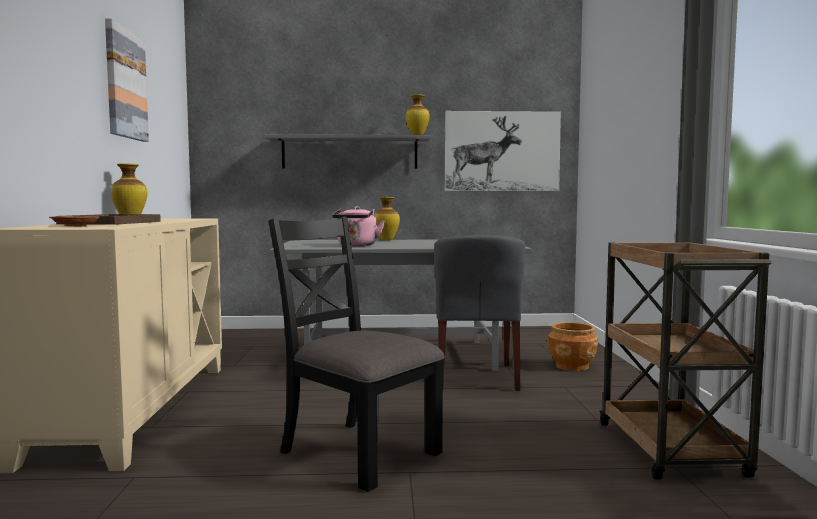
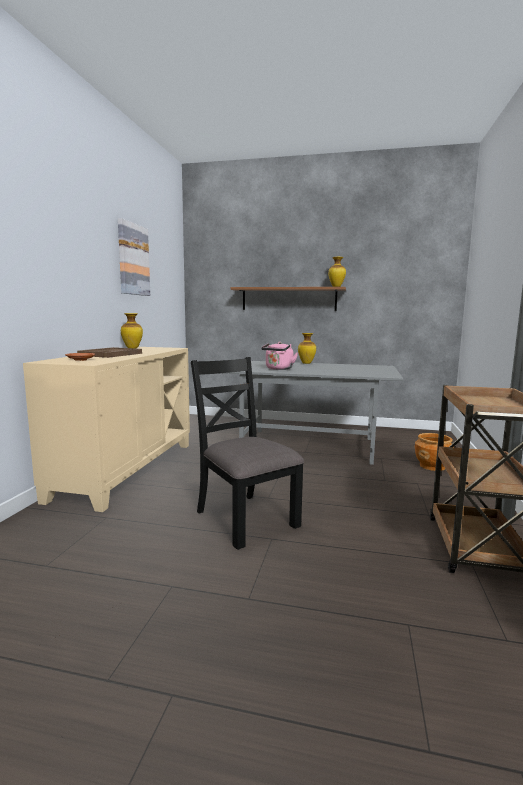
camera: 15 degrees right, 5 degrees up
grey shelf [265,134,431,169] -> brown shelf [230,287,346,311]
grey chair [434,235,525,391] -> none
picture [445,111,561,191] -> none

